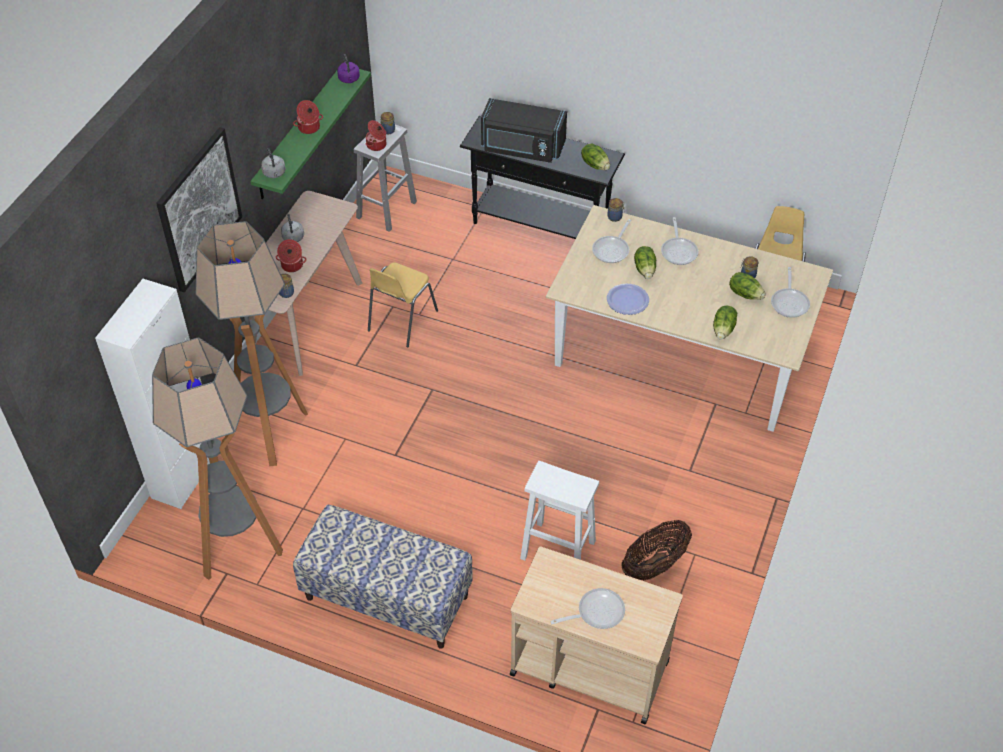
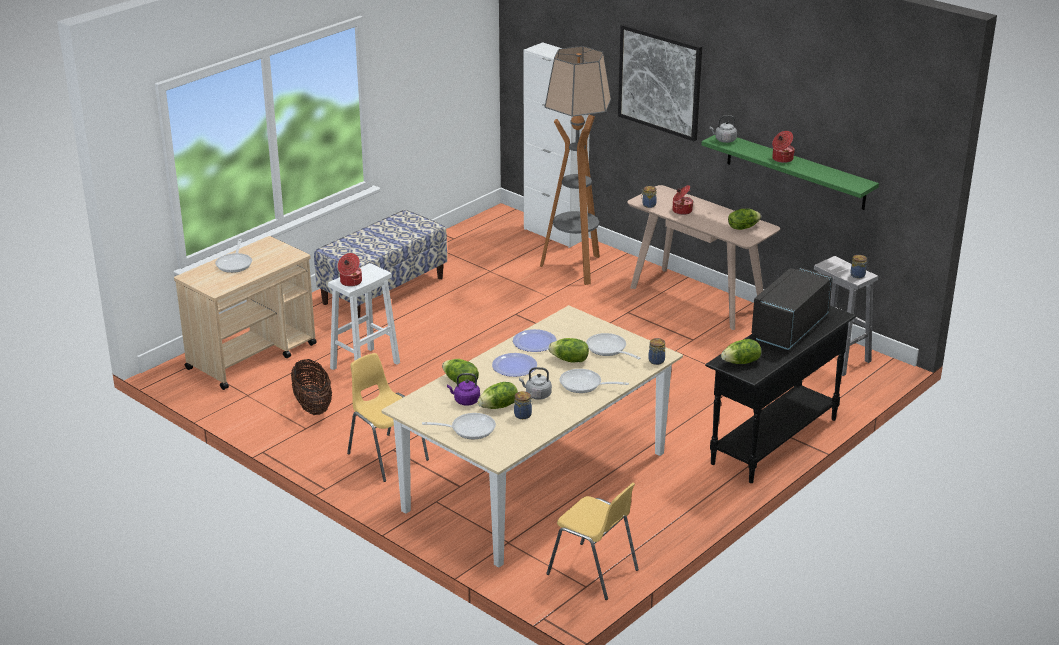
camera: 110 degrees right, 20 degrees down
floor lamp [152,338,283,580] -> none
grey kettle [281,214,304,242] -> grey kettle moved to [519,367,552,400]
purple kettle [337,54,360,83] -> purple kettle moved to [447,373,480,406]
cooking pot [366,120,387,151] -> cooking pot moved to [338,253,362,287]
yellow chair [368,262,438,347] -> yellow chair moved to [347,353,429,482]
frying pan [771,267,810,318] -> frying pan turned 150 degrees clockwise [422,413,496,439]
none -> plate [492,353,537,377]
none -> lettuce [728,209,761,230]

